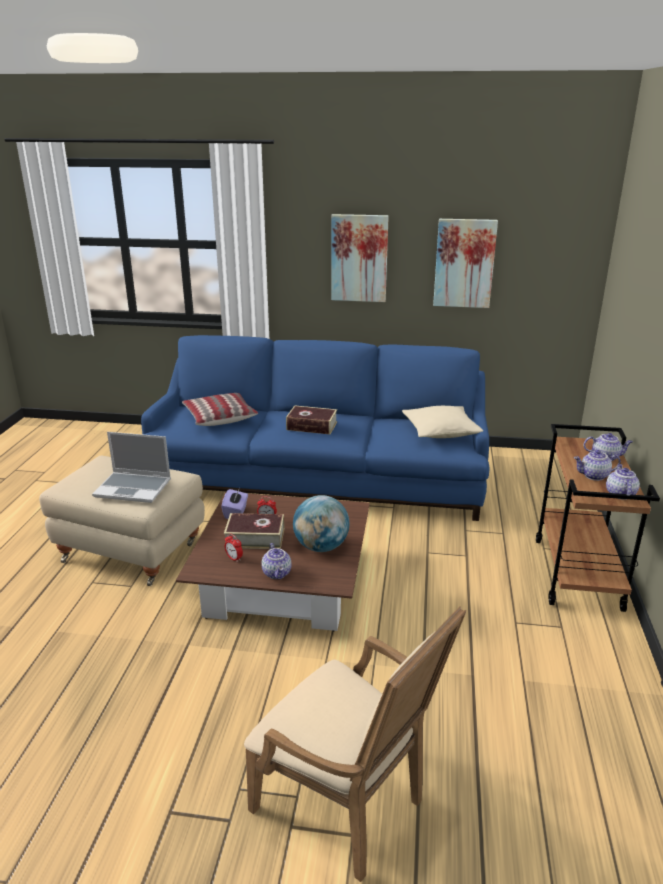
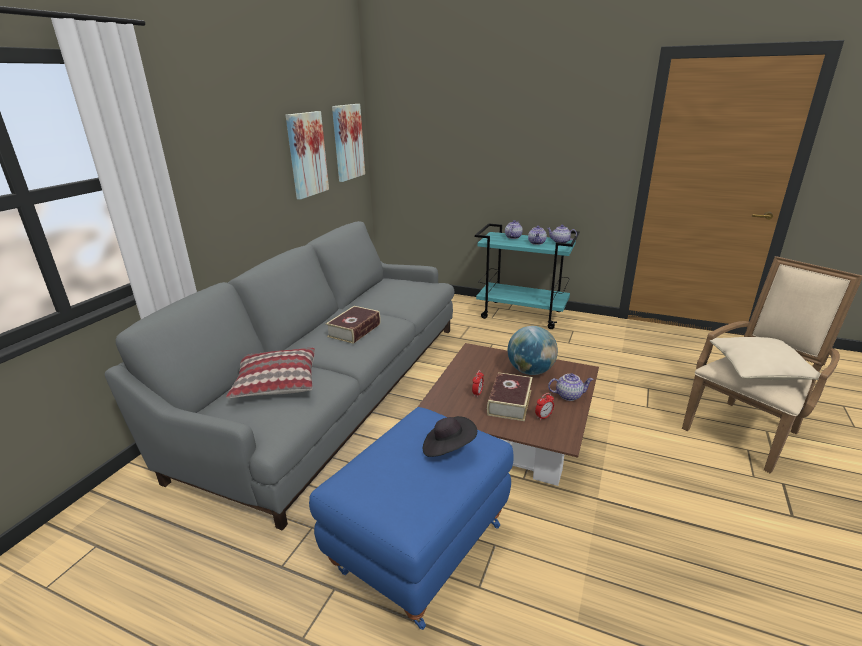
camera: 75 degrees left, 0 degrees up
beige ottoman [39,455,205,586] -> blue ottoman [309,407,513,630]
laptop [92,432,171,503] -> black hat [423,416,477,457]
blue sofa [141,335,489,521] -> grey sofa [105,221,454,531]
purple tissue box [221,488,248,519] -> none
picture [331,214,389,302] -> picture moved to [332,104,365,182]
beige pillow [402,406,483,438] -> beige pillow moved to [710,337,820,380]
brown cart [536,424,660,612] -> turquoise cart [475,223,580,329]

